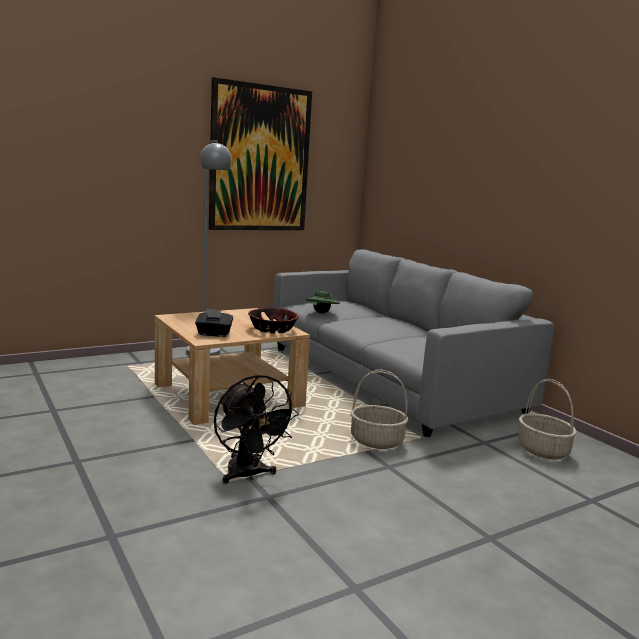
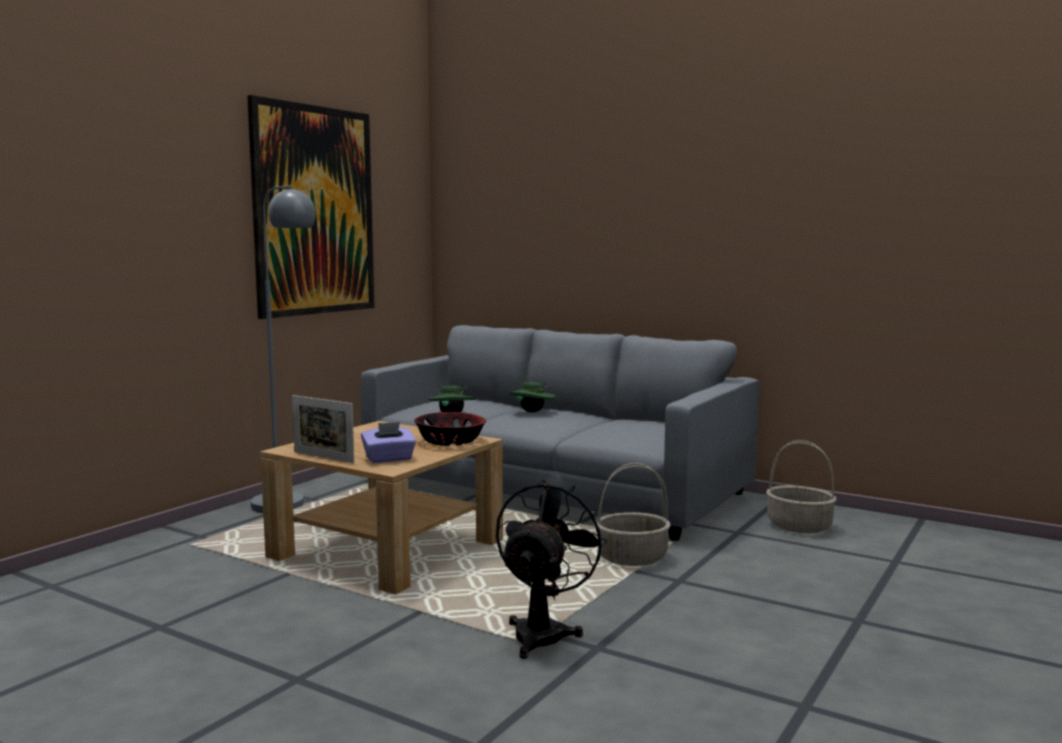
camera: 25 degrees left, 5 degrees down
black tissue box [195,308,233,337] -> purple tissue box [361,422,416,463]
black fan [214,375,299,484] -> black fan turned 105 degrees counterclockwise [496,480,607,659]
none -> picture frame [292,395,354,463]
none -> green hat [509,382,556,412]

